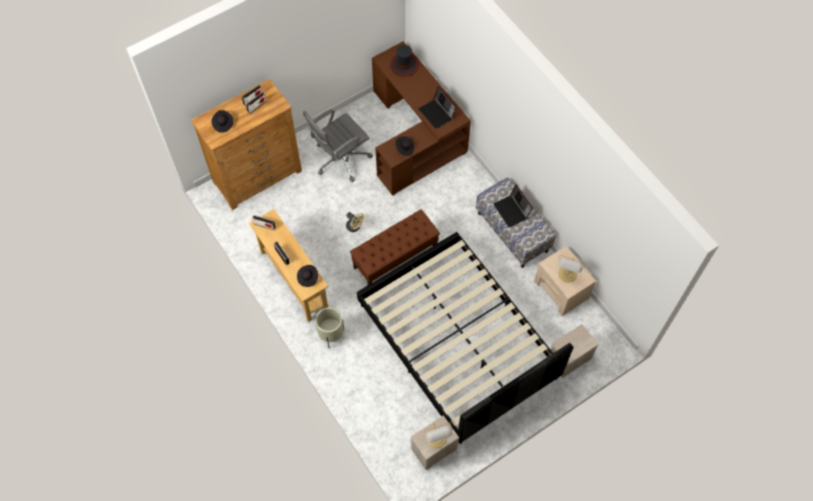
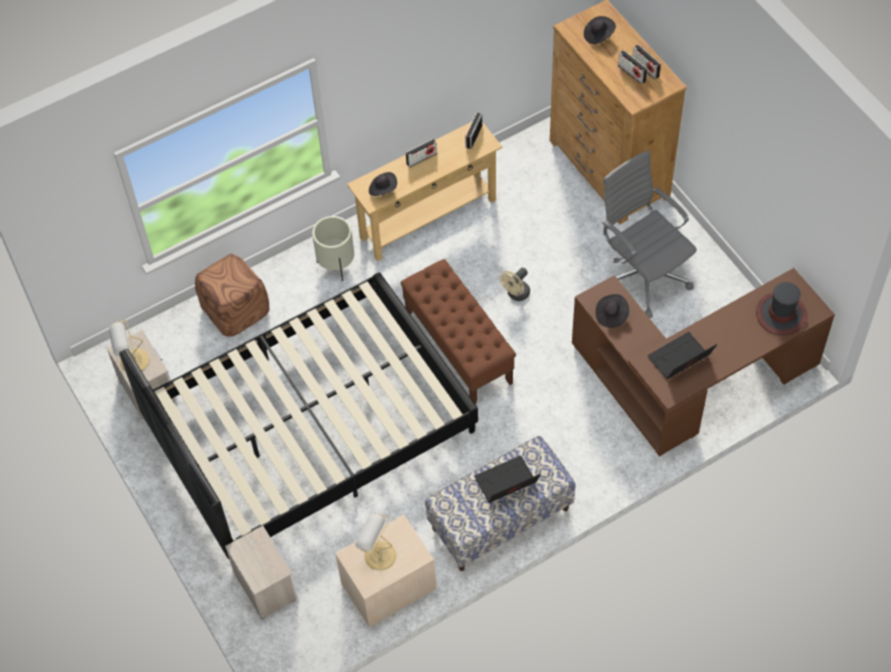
camera: 95 degrees right, 5 degrees down
none -> brown ottoman [195,254,269,337]

